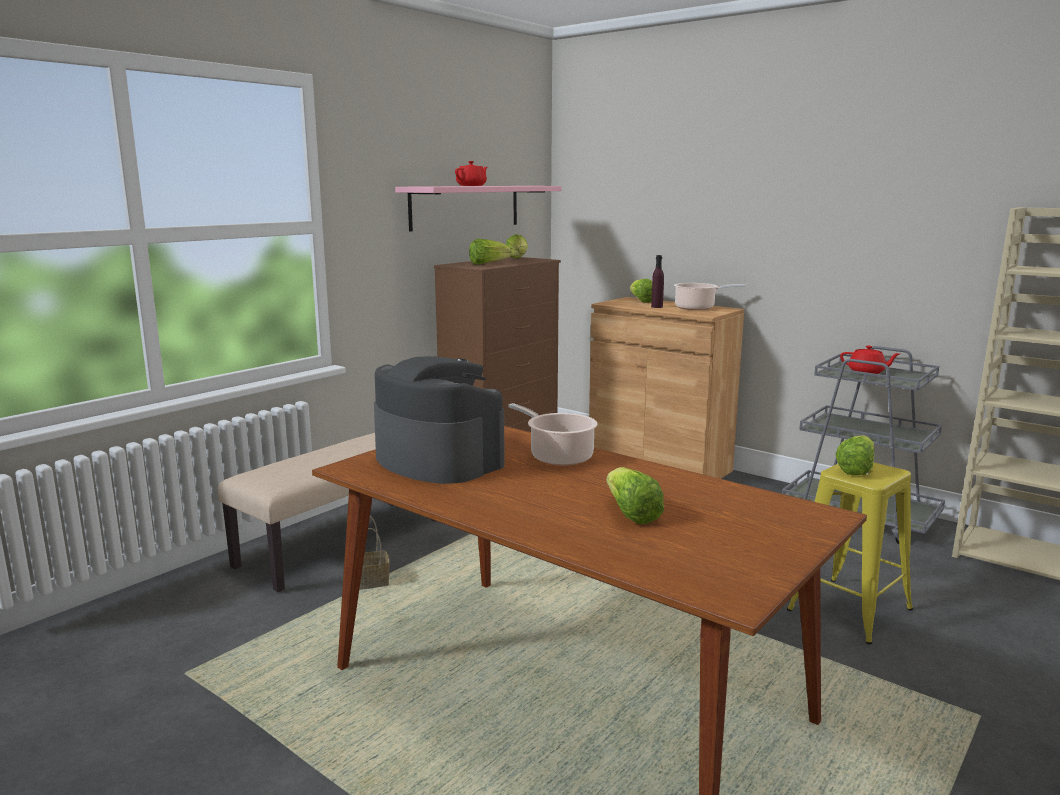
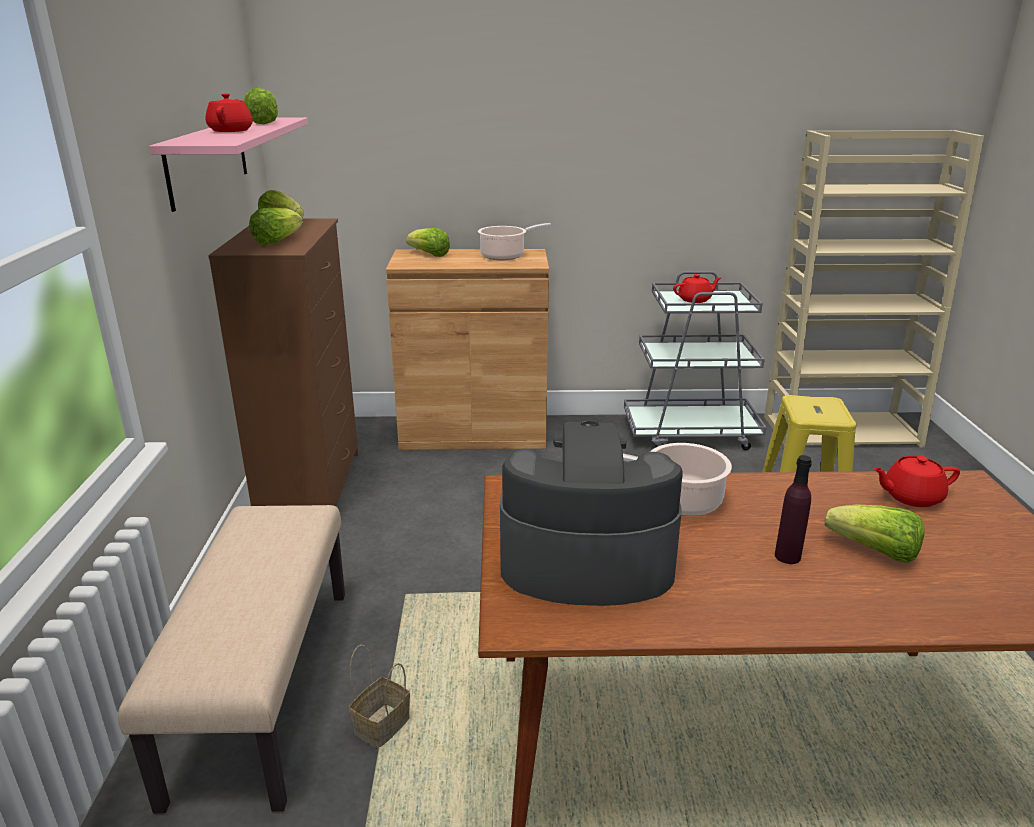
camera: 40 degrees left, 10 degrees up
purple bottle [651,255,664,308] -> purple bottle moved to [775,455,812,564]
lettuce [835,435,874,475] -> lettuce moved to [243,88,278,124]
none -> red teapot [873,456,960,507]

